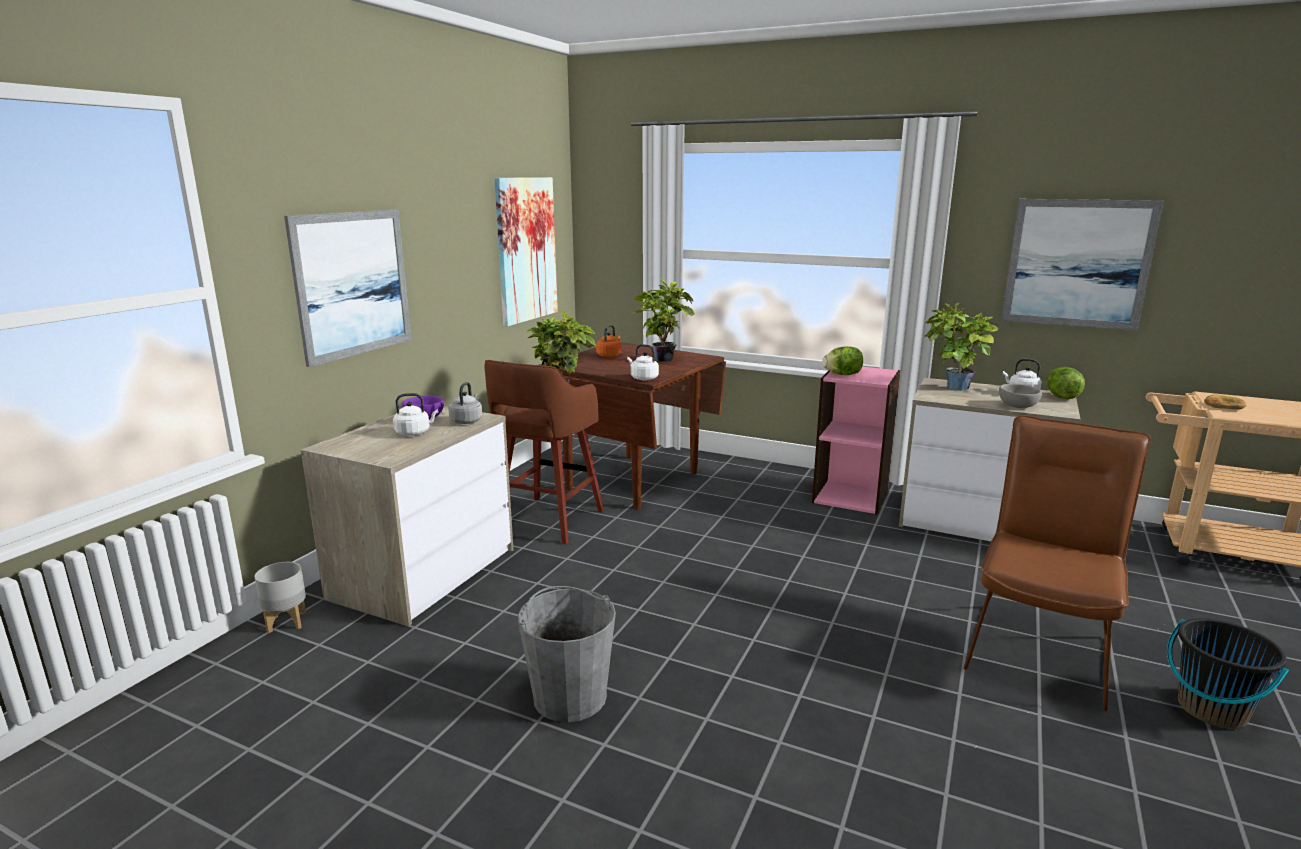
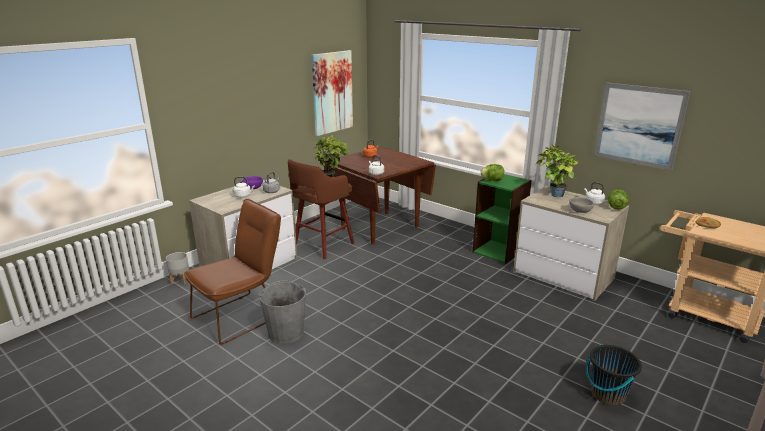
camera: 15 degrees right, 5 degrees up
picture [284,210,412,367] -> none
potted plant [632,280,695,362] -> none
pink bookcase [812,367,901,514] -> green bookcase [473,174,532,264]
brown chair [964,415,1151,711] -> brown chair moved to [184,199,281,345]

